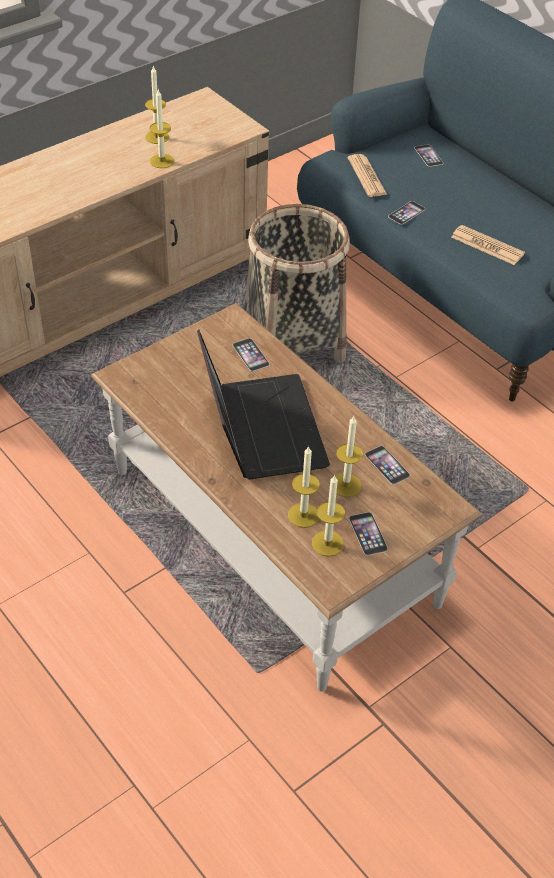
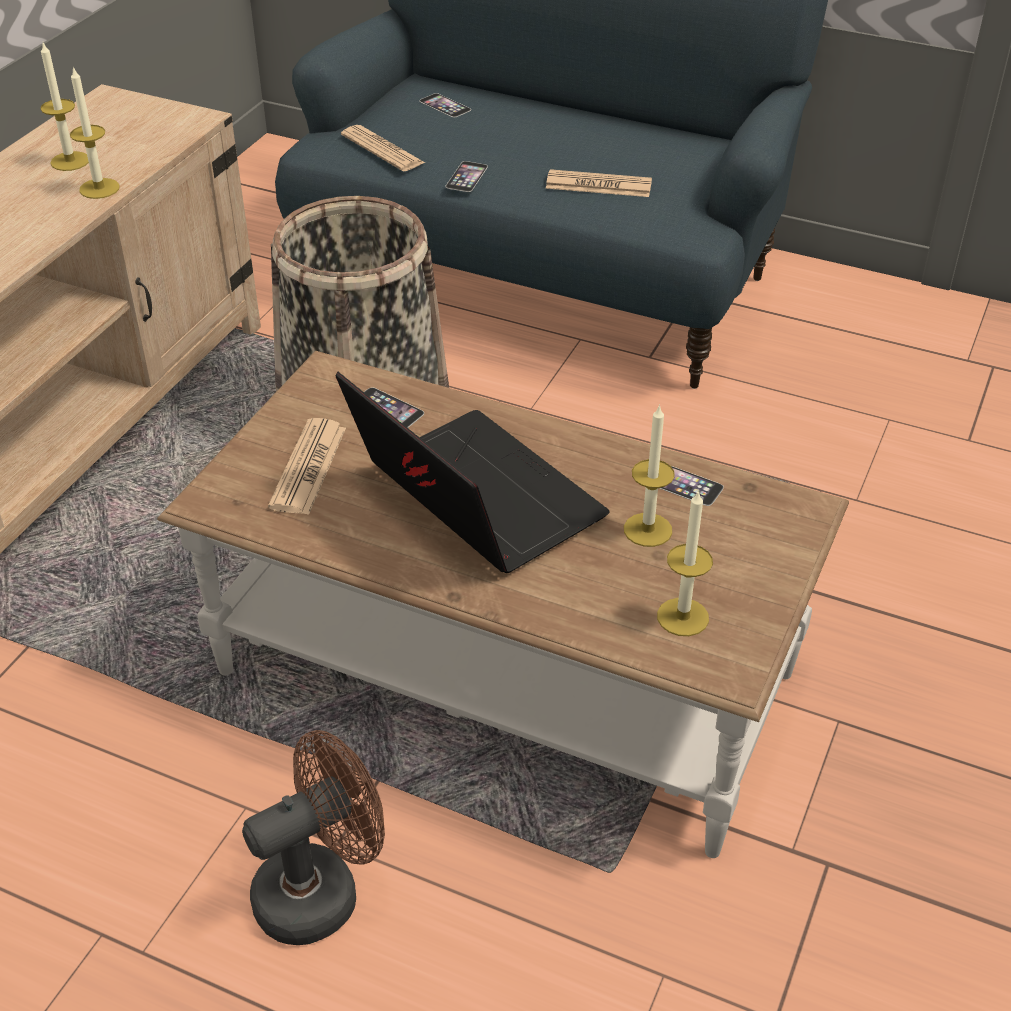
camera: 25 degrees left, 5 degrees down
candle [288,446,320,528] -> none
phone [349,512,388,556] -> none
none -> brown fan [242,730,385,945]
none -> newspaper [268,418,346,515]

